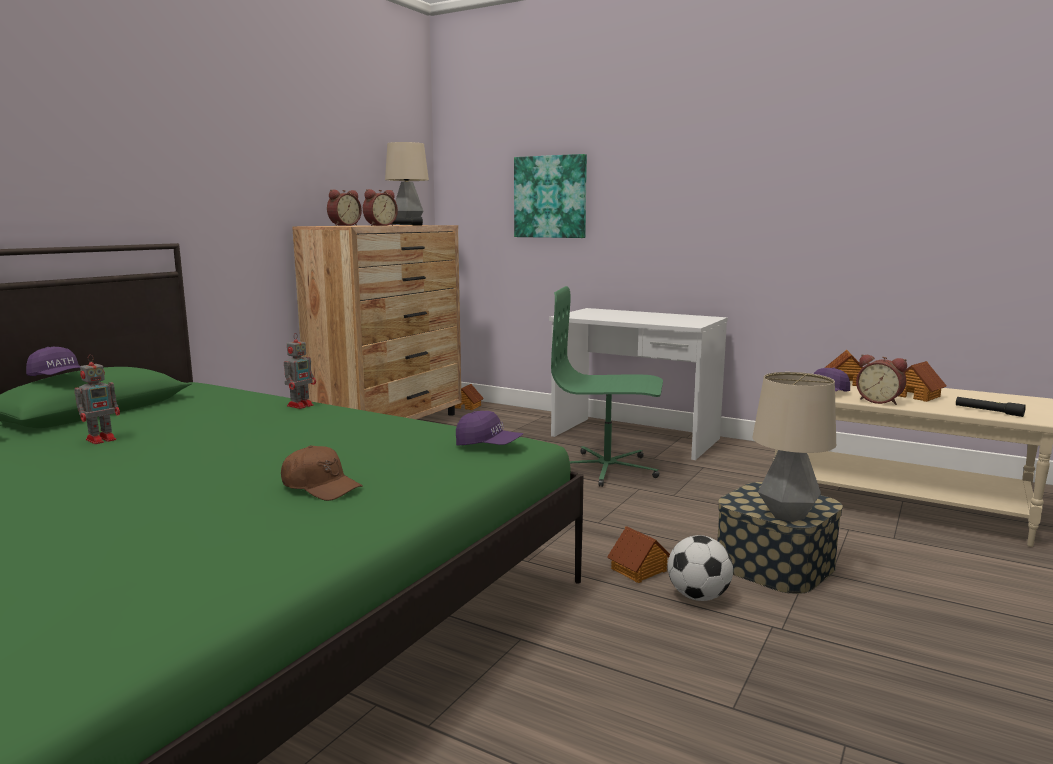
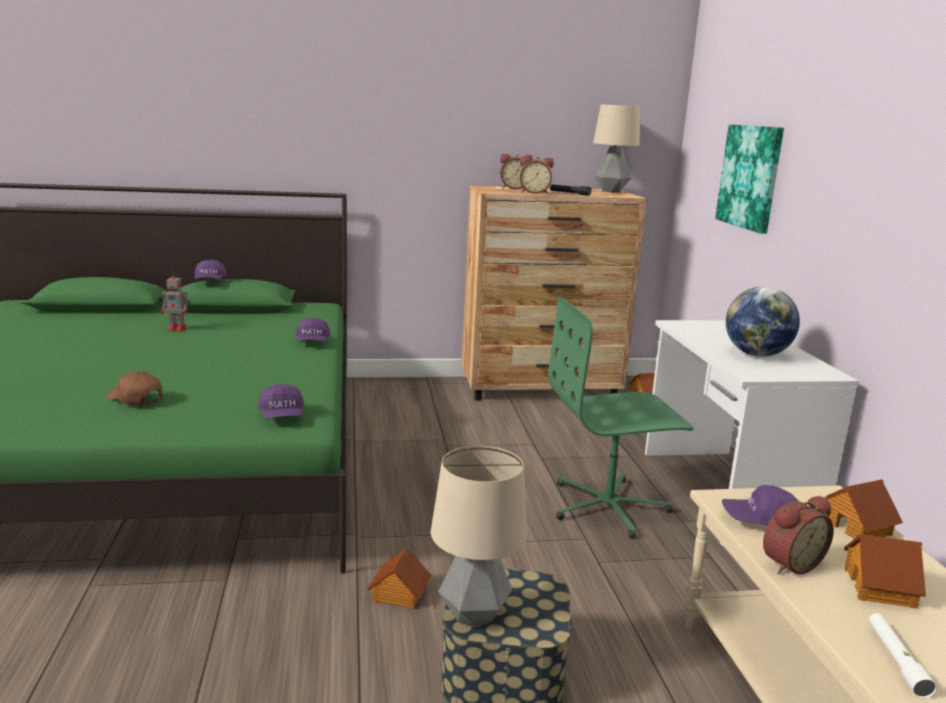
camera: 50 degrees right, 5 degrees up
brown cap [281,445,363,501] -> brown cap turned 135 degrees clockwise [107,371,163,406]
toy robot [284,333,316,409] -> purple cap [296,317,331,341]
green office chair [551,286,663,487] -> green office chair turned 75 degrees counterclockwise [548,296,694,539]
football [668,535,733,601] -> none
alarm clock [856,354,907,405] -> alarm clock turned 120 degrees counterclockwise [763,496,834,574]
black flashlight [956,397,1026,417] -> white flashlight [869,613,937,698]
none -> globe [726,286,800,357]

